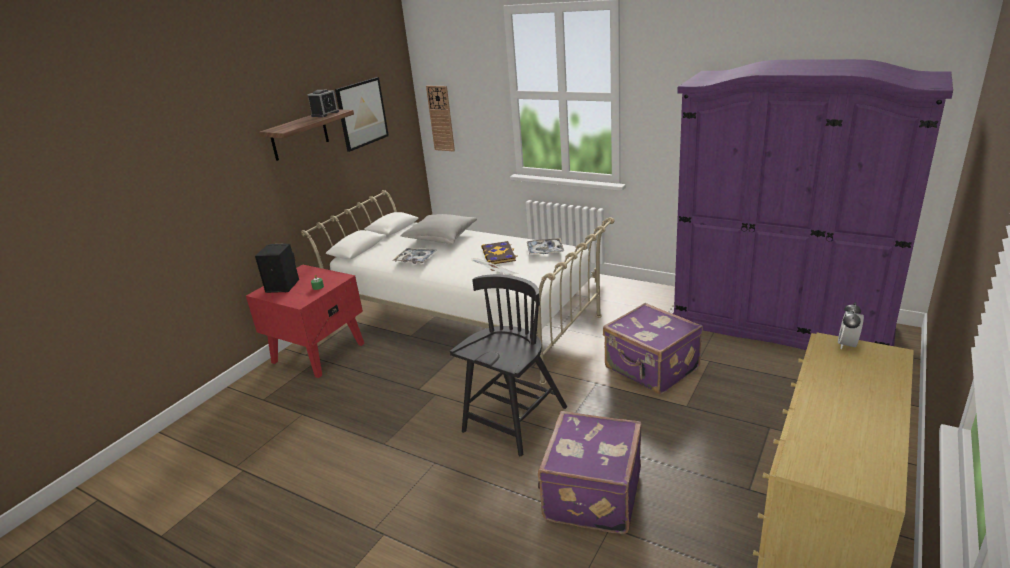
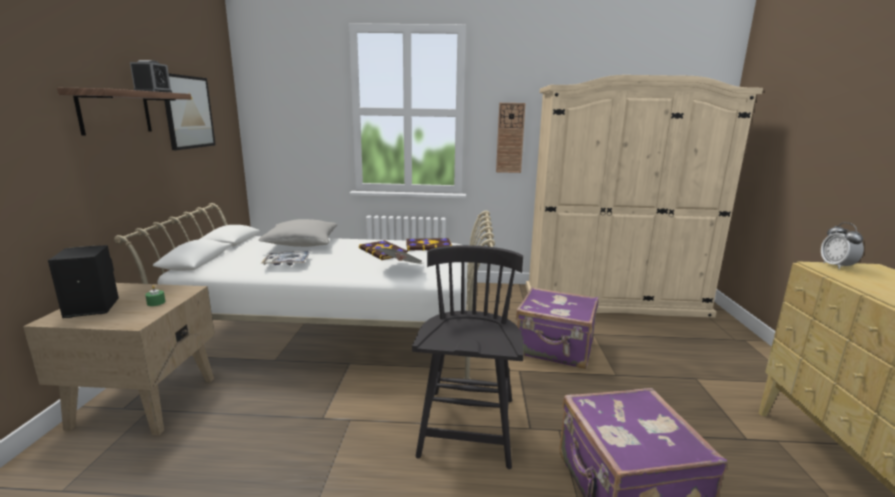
camera: 30 degrees left, 10 degrees down
red nightstand [246,264,365,378] -> beige nightstand [23,283,215,435]
wall clock [426,86,455,152] -> wall clock moved to [496,103,526,173]
tray [527,238,564,255] -> book [406,238,452,251]
purple wardrobe [673,59,953,350] -> beige wardrobe [526,75,763,318]

